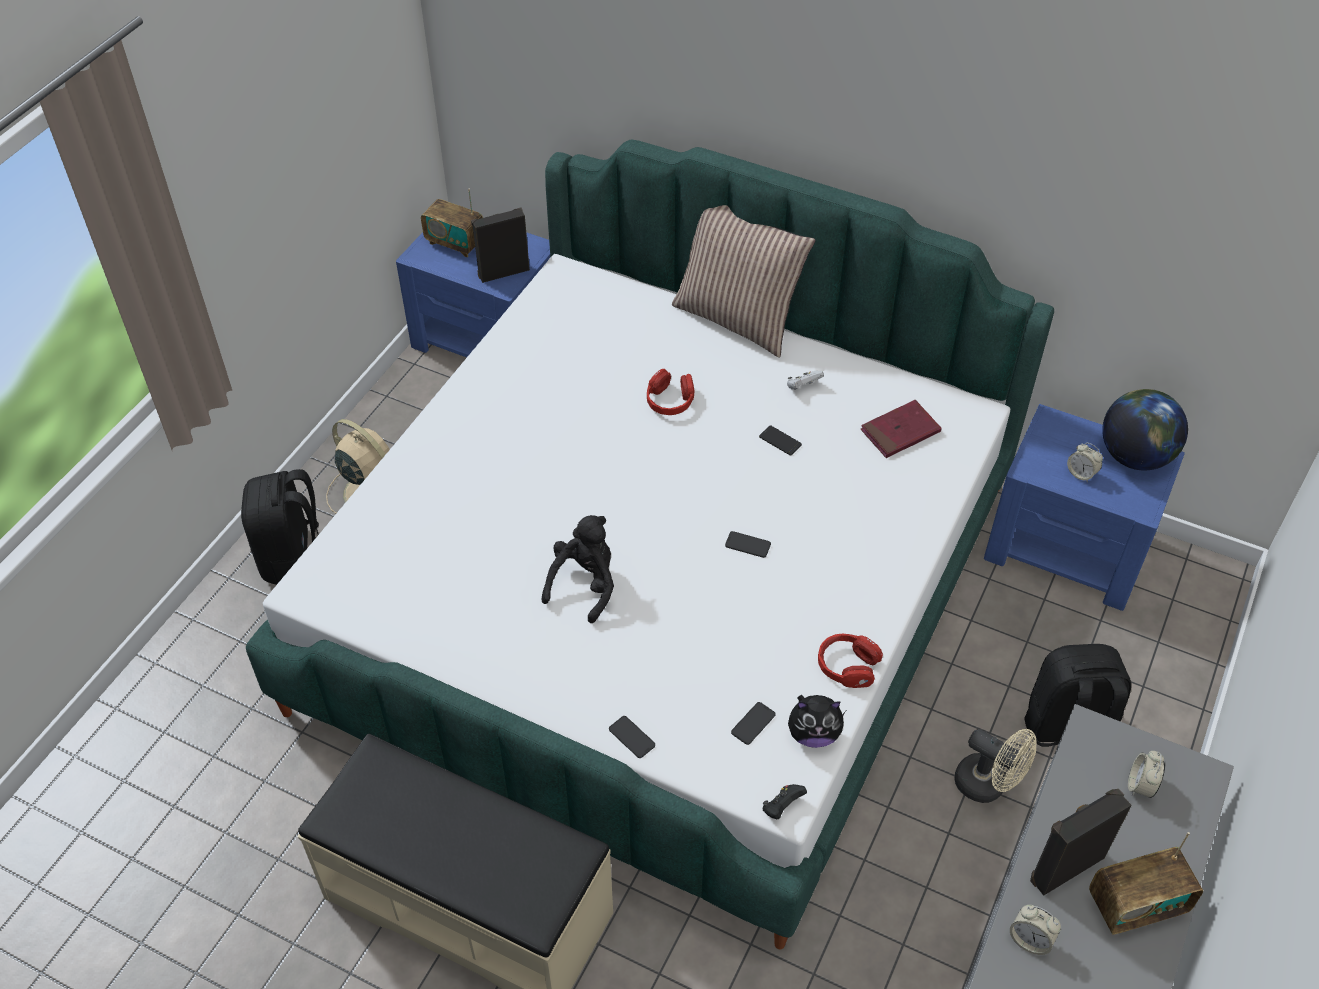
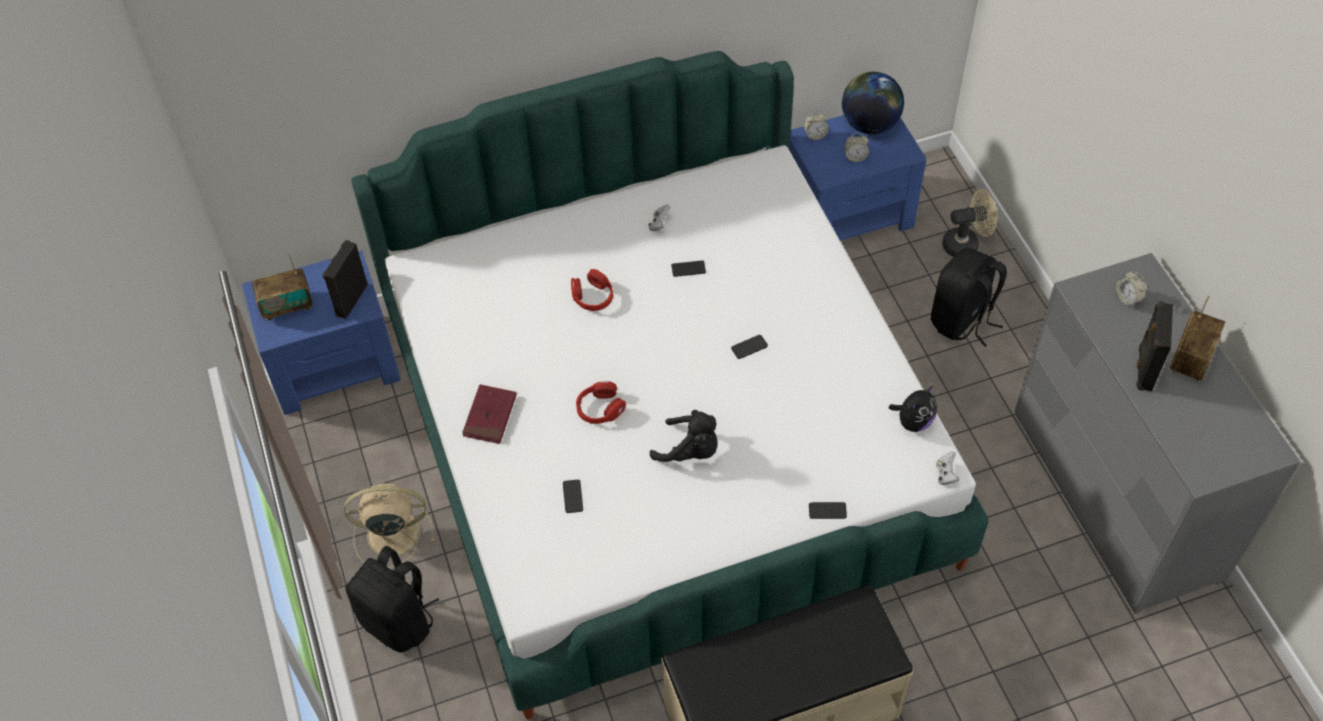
camera: 45 degrees left, 5 degrees up
black plush toy [542,515,614,623] -> black plush toy turned 135 degrees clockwise [650,410,718,462]
pillow [672,205,816,358] -> none
phone [731,702,776,745] -> phone moved to [563,479,583,513]
black game controller [763,784,807,819] -> white game controller [936,451,960,485]
red headphones [818,634,883,688] -> red headphones moved to [576,381,626,424]
red book [861,400,942,458] -> red book moved to [462,384,517,444]
beige fan [954,729,1037,803] -> beige fan moved to [943,189,998,257]
alarm clock [1010,905,1061,955] -> alarm clock moved to [804,111,829,140]

